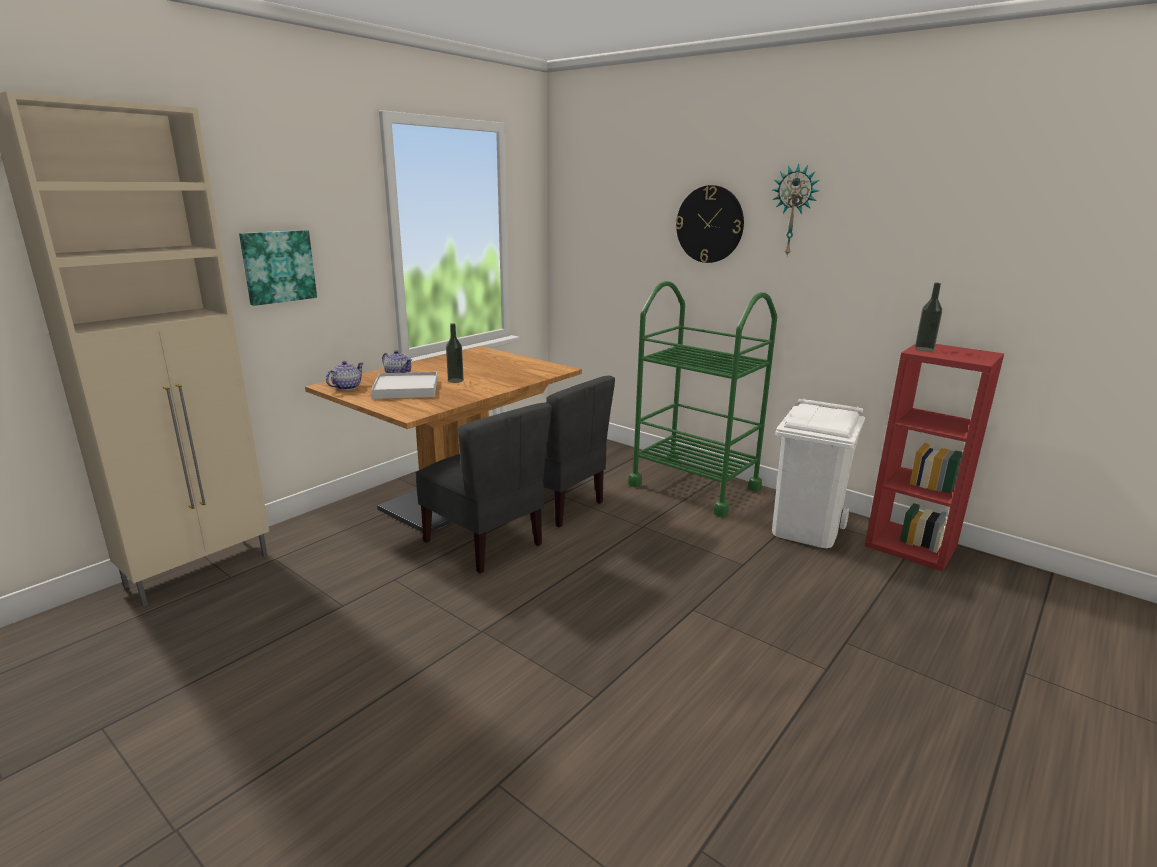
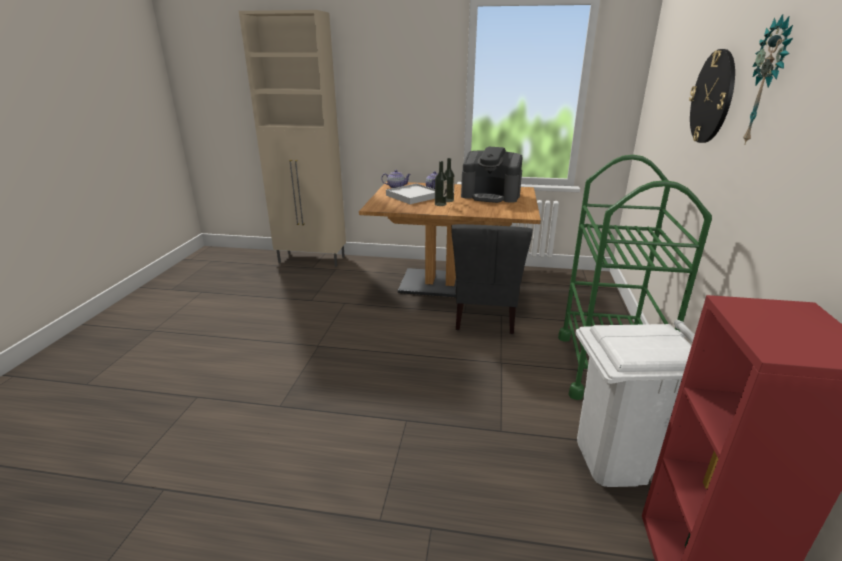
camera: 60 degrees right, 5 degrees up
picture [239,230,317,306] -> none
grey chair [416,403,552,573] -> none
bottle [915,283,942,351] -> bottle moved to [435,161,447,206]
none -> coffee machine [461,147,523,203]

